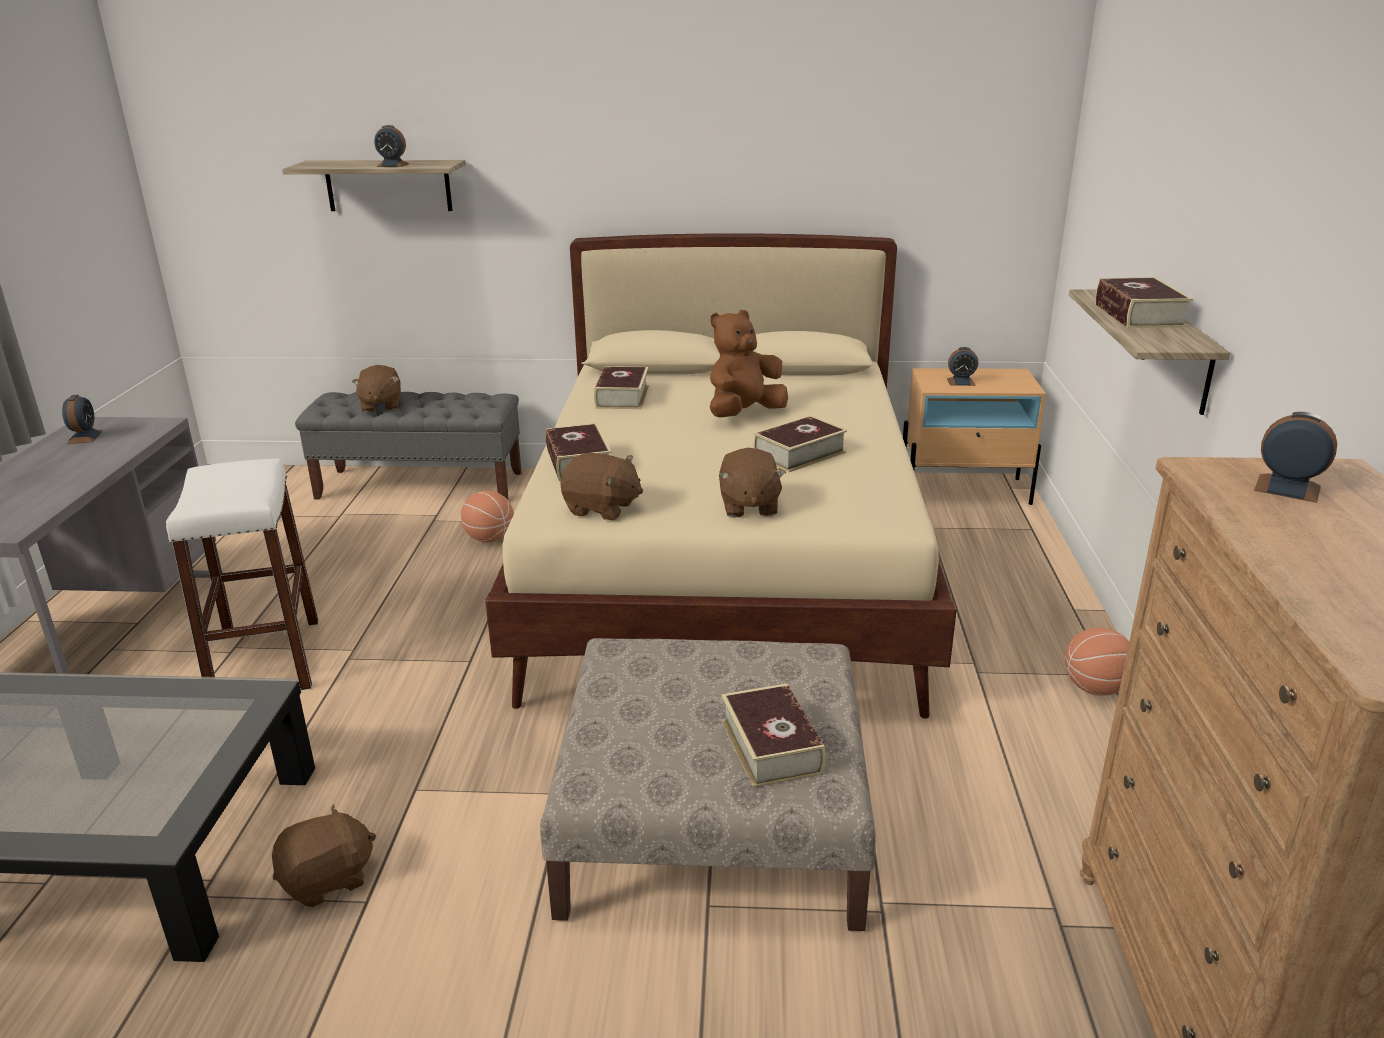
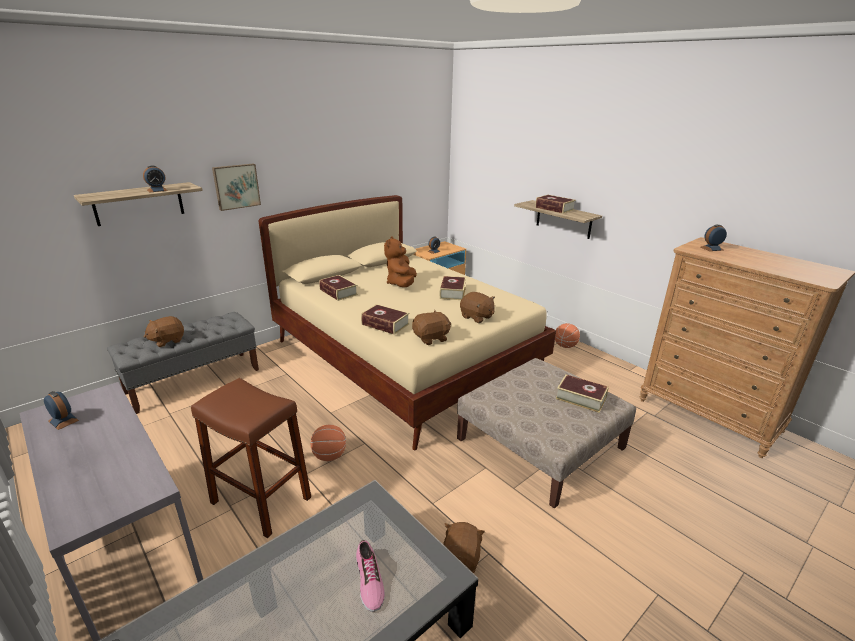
camera: 45 degrees left, 0 degrees up
white stool [166,459,318,690] -> brown stool [191,378,311,538]
brown plush toy [352,365,401,412] -> brown plush toy turned 105 degrees clockwise [143,316,184,347]
basketball [461,491,514,542] -> basketball moved to [310,425,346,461]
none -> picture [212,164,261,211]
none -> shoe [356,540,385,612]

